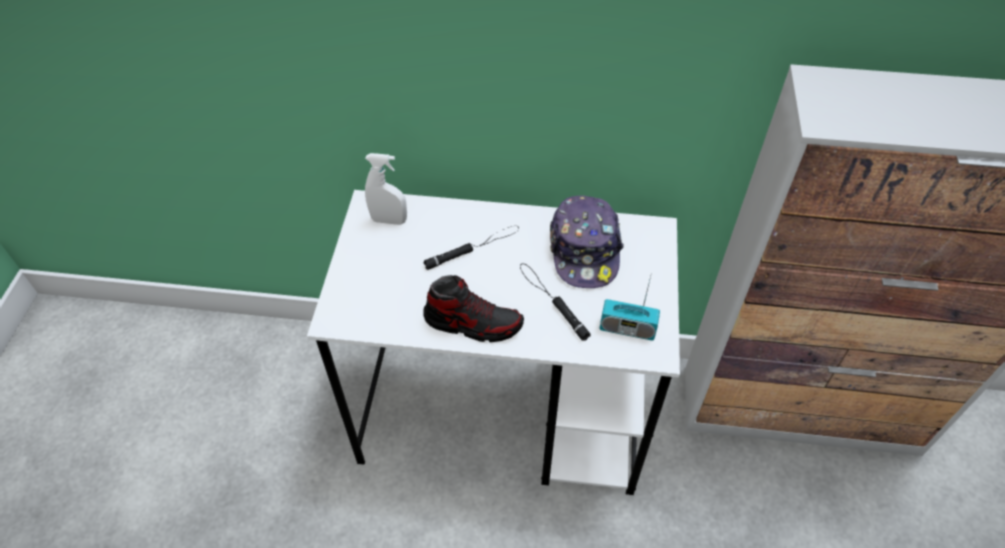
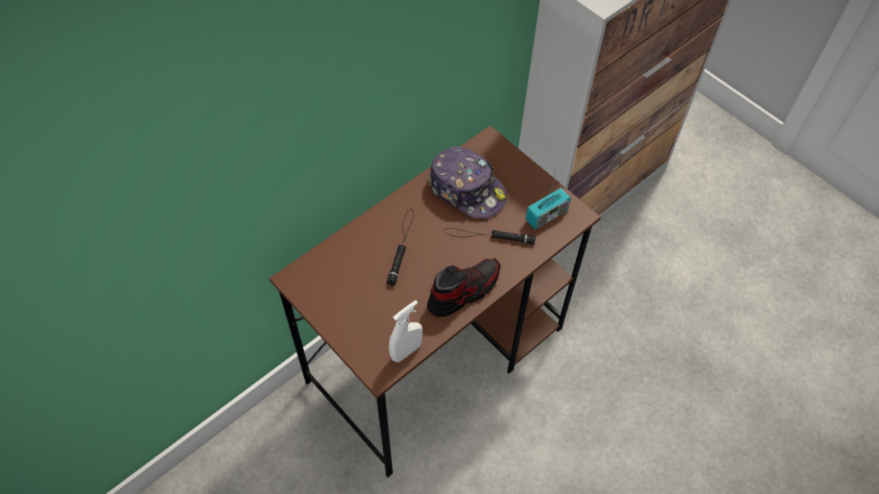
camera: 50 degrees left, 5 degrees up
white desk [307,190,680,495] -> brown desk [269,126,601,477]
white spray bottle [365,153,407,225] -> white spray bottle moved to [389,300,422,362]

